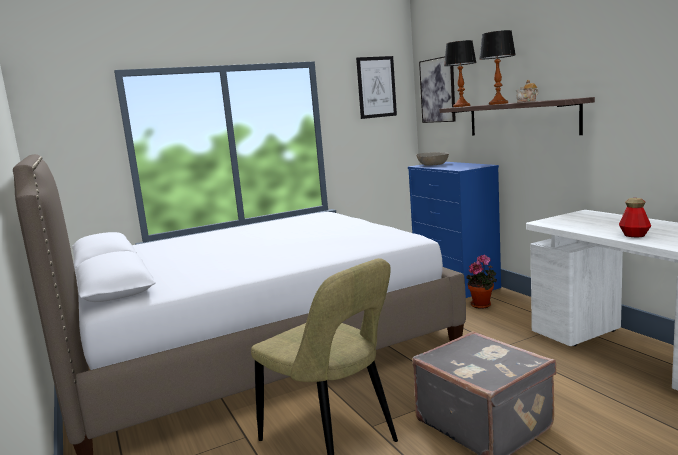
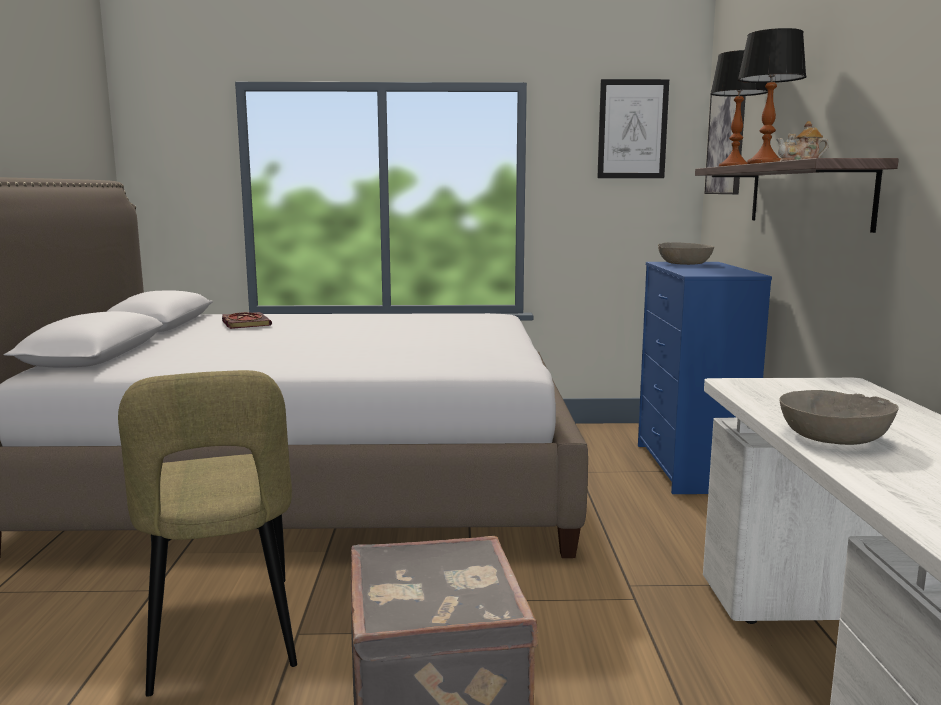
camera: 25 degrees right, 0 degrees up
potted plant [466,255,497,308] -> none
bottle [619,198,651,237] -> grey bowl [780,390,898,445]
none -> book [222,312,272,329]

